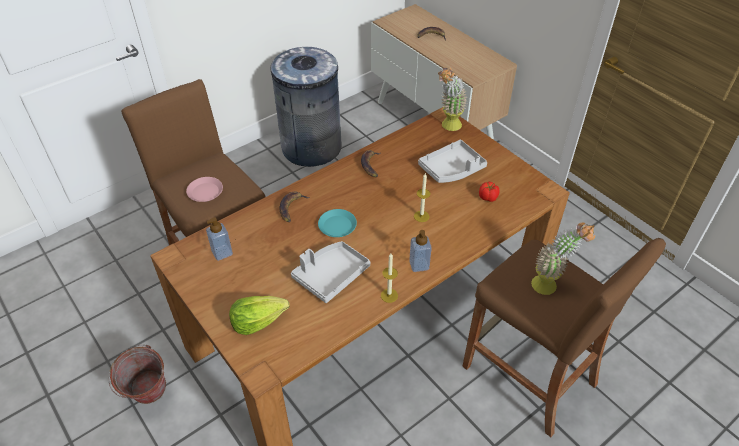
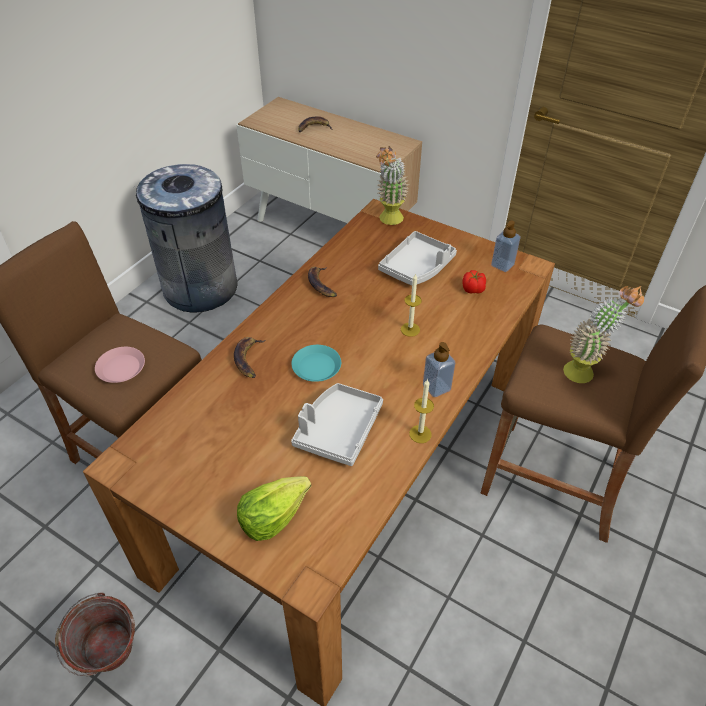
camera: 20 degrees left, 0 degrees up
soap dispenser [206,217,233,261] -> soap dispenser moved to [491,221,521,272]

